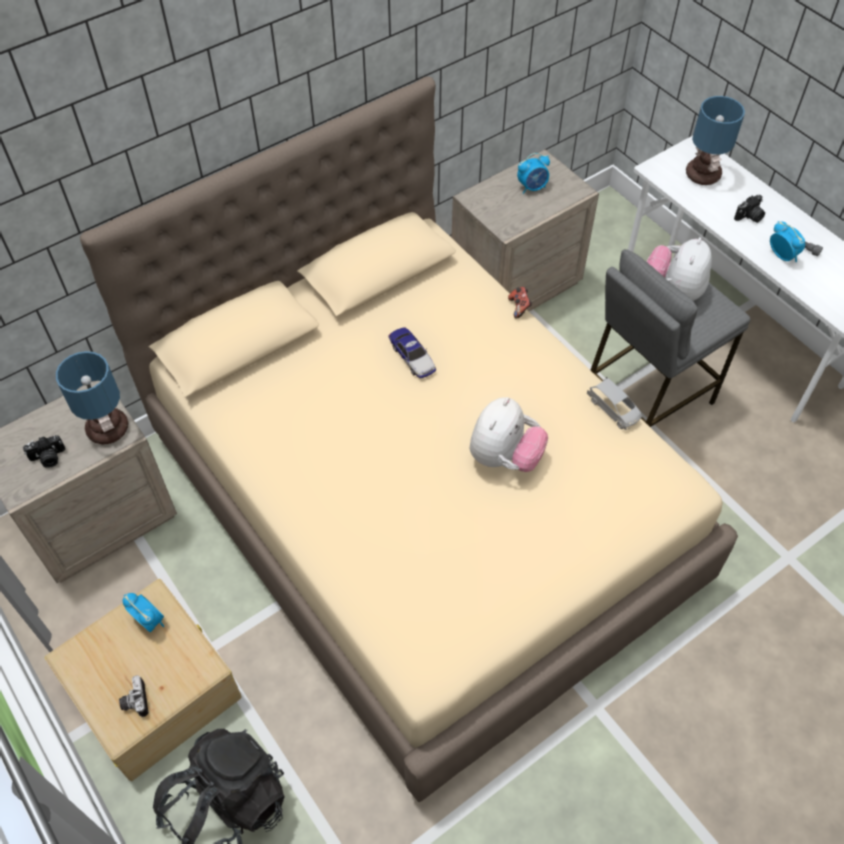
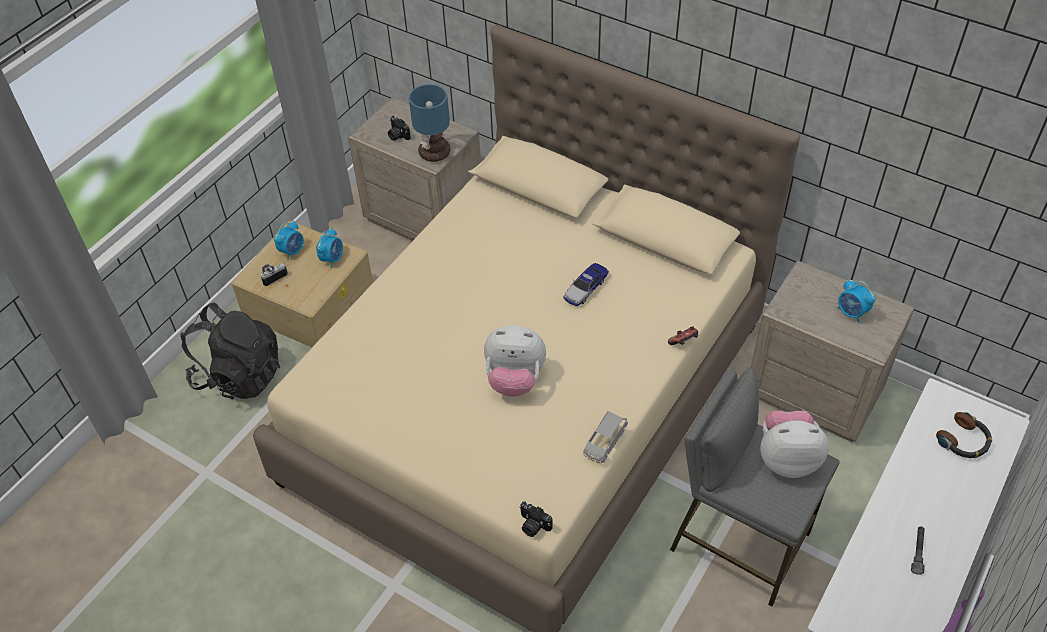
camera: 70 degrees right, 5 degrees down
table lamp [686,96,745,185] -> headphones [936,412,992,458]
camera [734,195,765,223] -> camera moved to [519,502,553,537]
alarm clock [770,221,805,262] -> alarm clock moved to [274,221,304,260]

